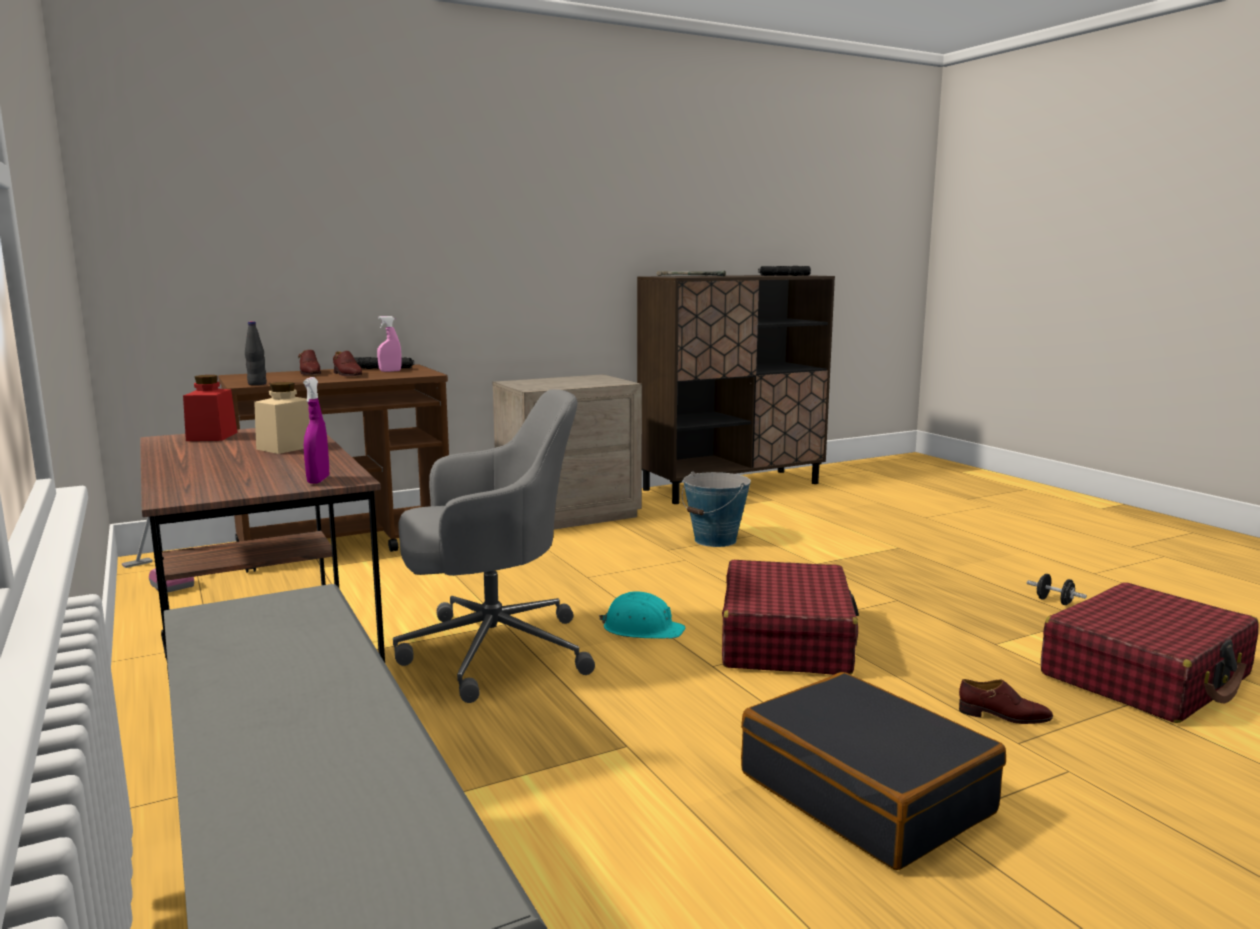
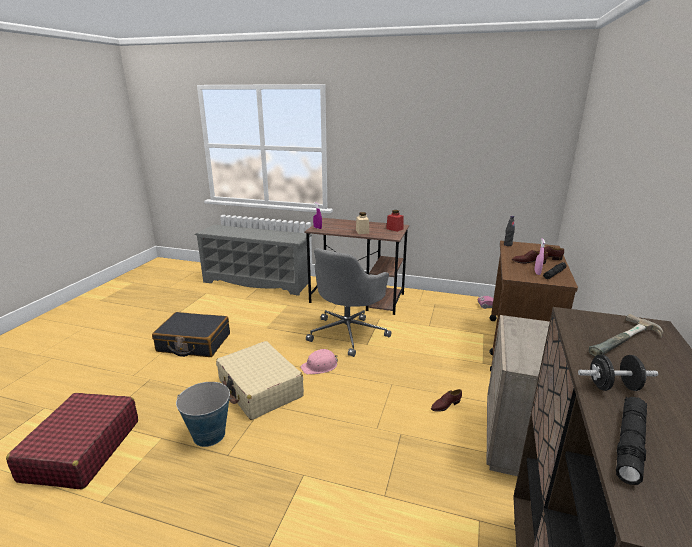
camera: 135 degrees right, 10 degrees up
turquoise hard hat [599,591,685,639] -> pink hard hat [301,349,338,374]
bucket [682,471,751,547] -> bucket moved to [176,382,232,447]
red suitcase [722,560,859,675] -> beige suitcase [216,341,304,420]
brown shoe [959,679,1053,724] -> brown shoe moved to [431,389,462,412]
black dumbbell [1027,574,1087,605] -> black dumbbell moved to [578,354,658,391]

